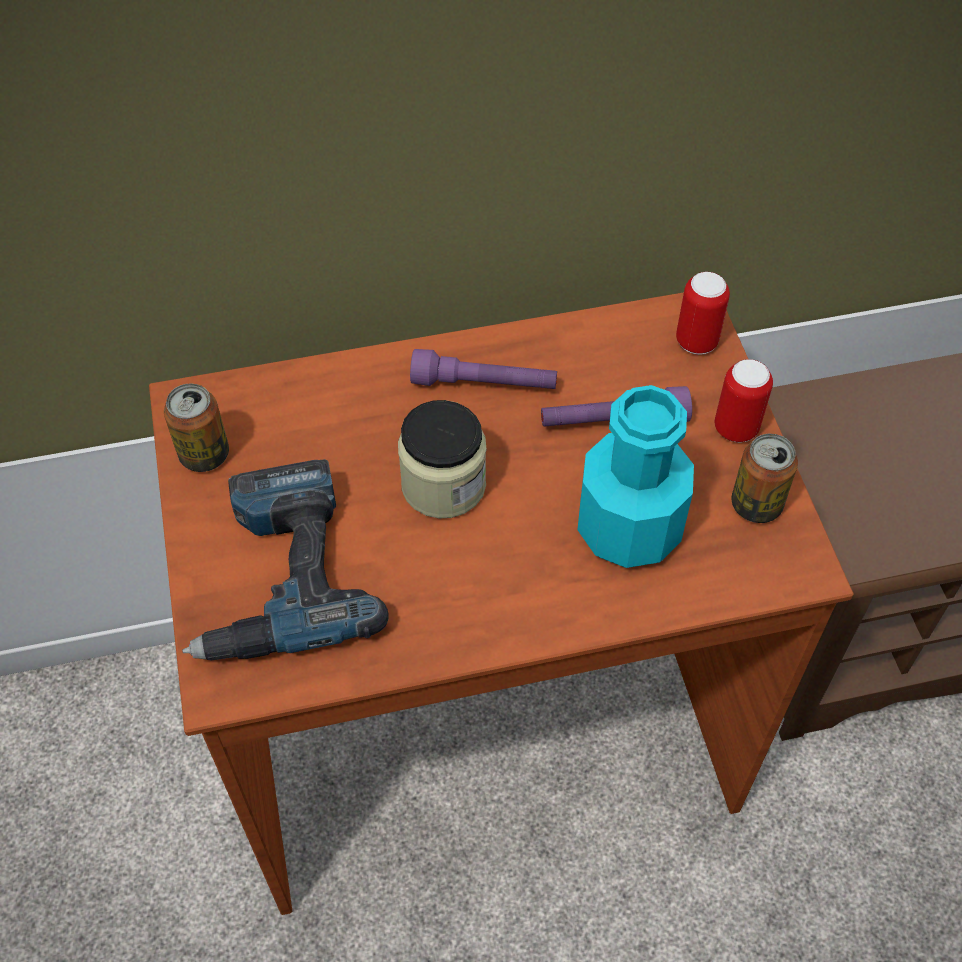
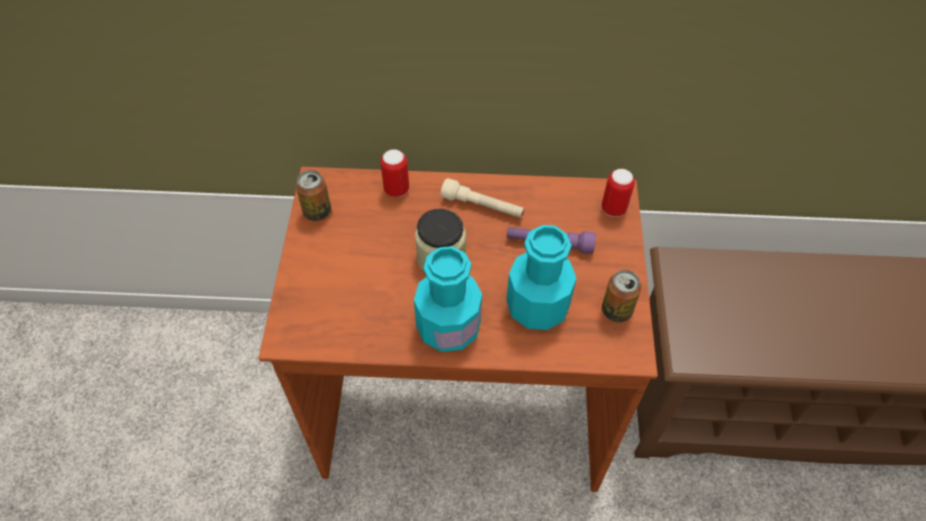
camera: 15 degrees right, 0 degrees up
power drill [182,459,389,660] -> none
purple flashlight [410,349,557,389] -> beige flashlight [441,178,524,218]
can [715,359,773,443] -> can moved to [381,149,409,197]
none -> turquoise bottle [414,246,482,352]

